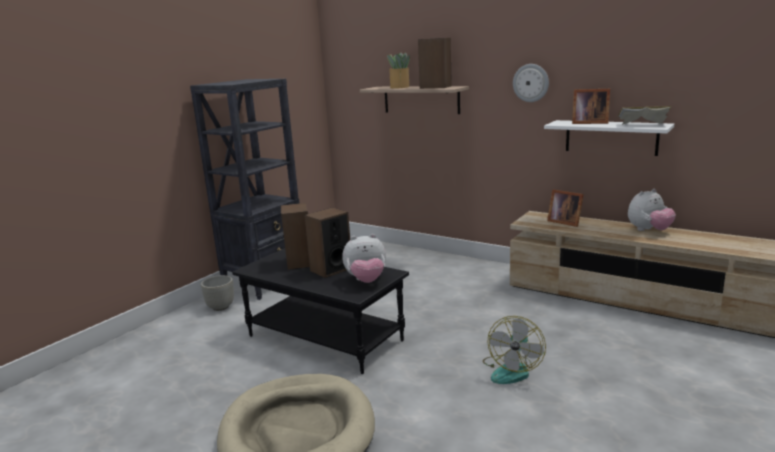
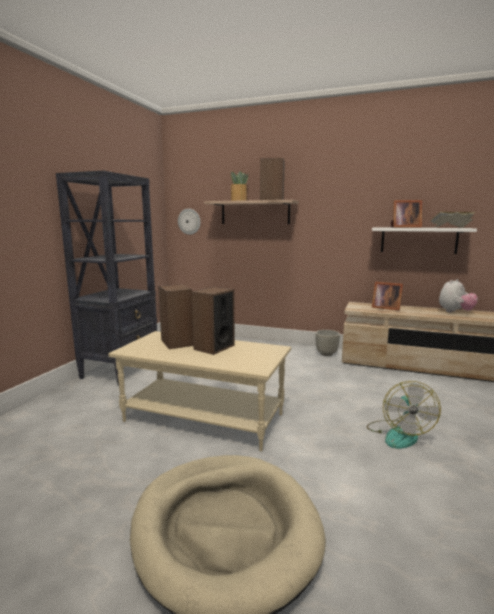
camera: 15 degrees left, 5 degrees down
grey planter [201,275,234,311] -> grey planter moved to [315,330,340,356]
black coffee table [232,248,409,374] -> beige coffee table [108,331,291,451]
plush toy [342,234,386,283] -> none
wall clock [513,64,549,102] -> wall clock moved to [178,209,201,235]

